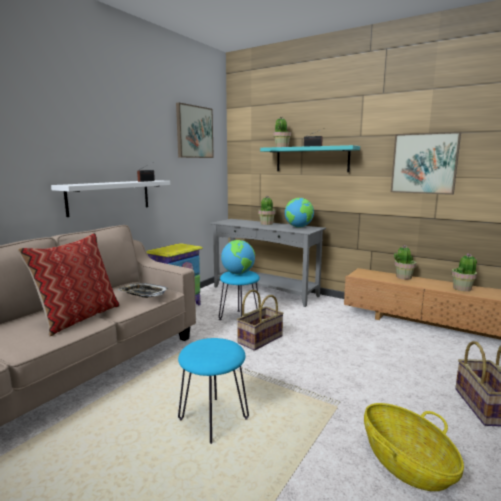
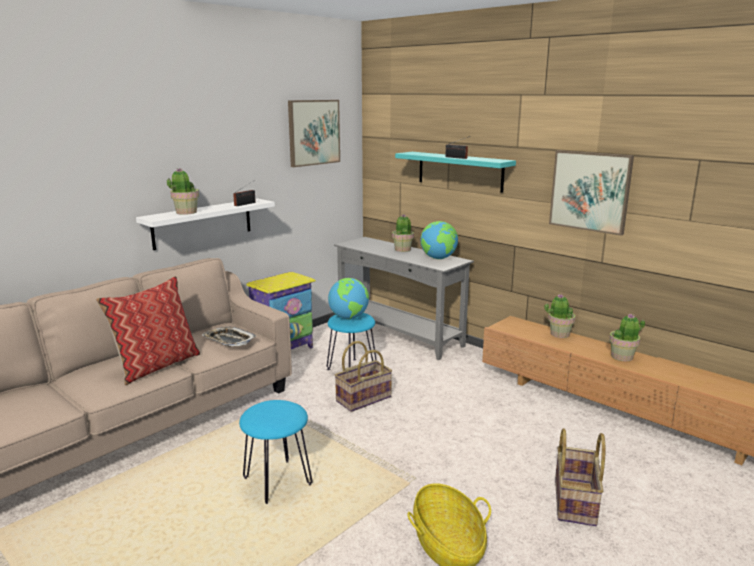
camera: 10 degrees right, 5 degrees up
potted plant [273,117,291,147] -> potted plant moved to [167,168,199,215]

